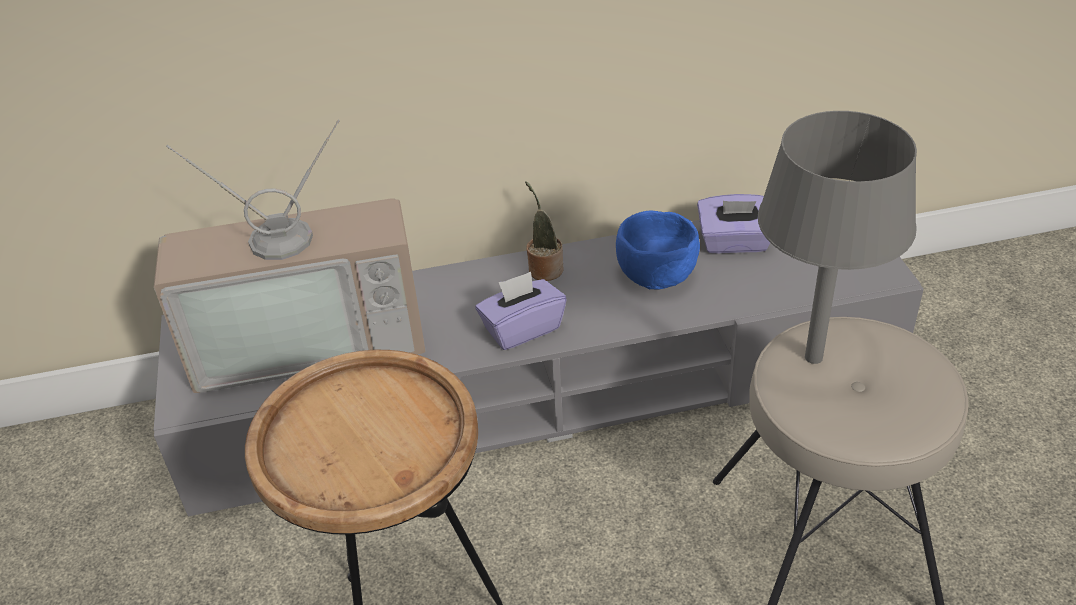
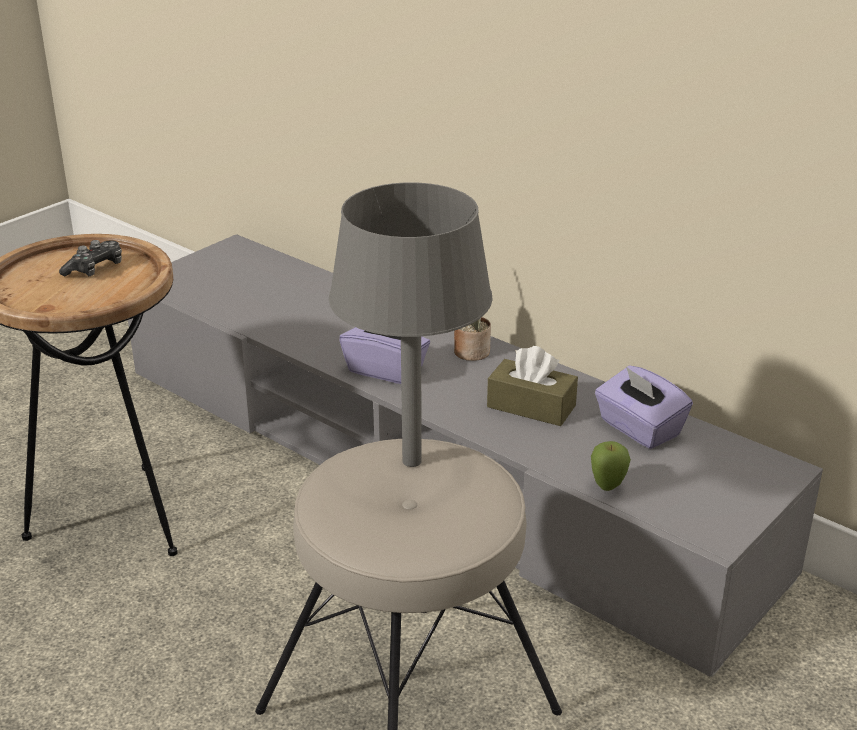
camera: 50 degrees right, 10 degrees down
television [154,120,425,393] -> none
blue bowl [616,210,700,290] -> brown tissue box [487,346,578,426]
none -> game controller [59,240,122,276]
none -> apple [591,441,631,491]

